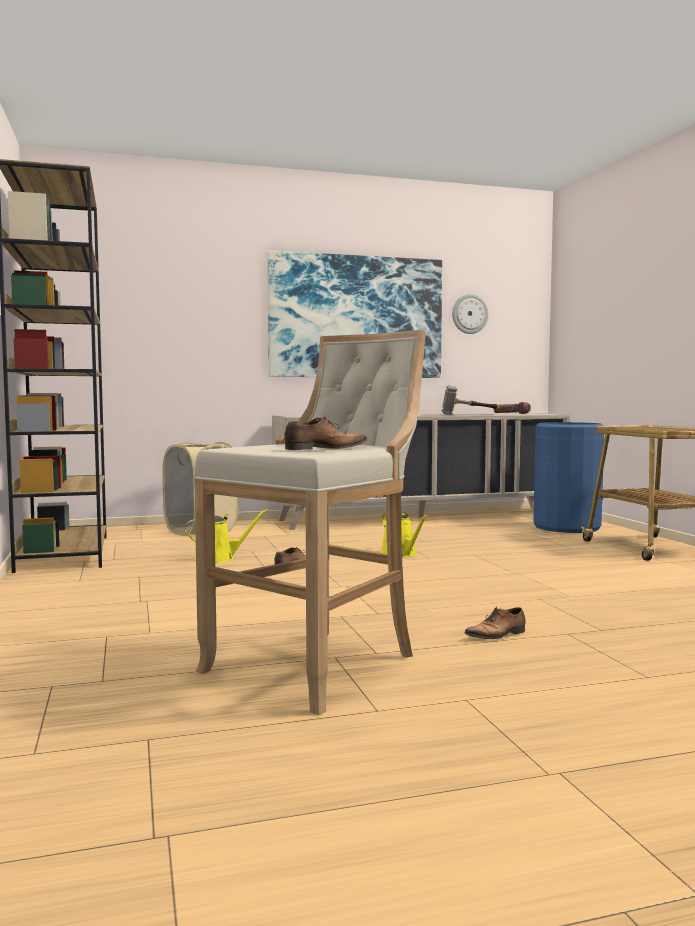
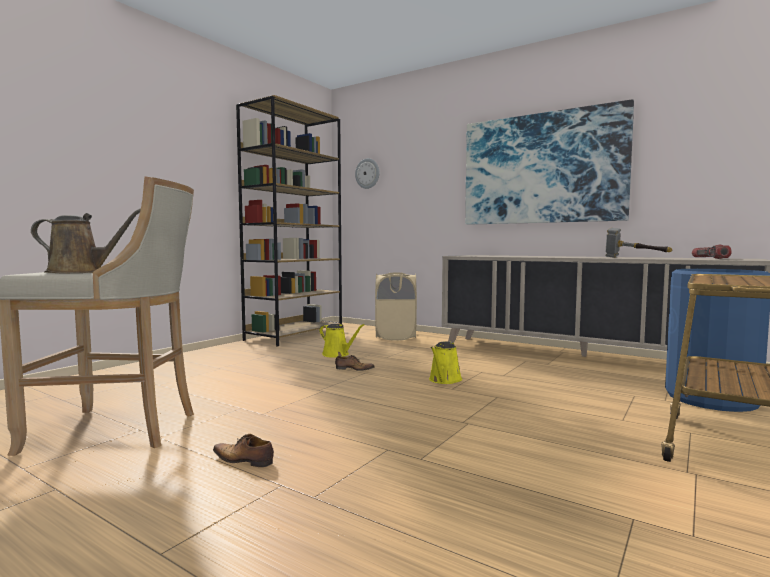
camera: 50 degrees right, 0 degrees up
shoe [284,417,368,450] -> brown watering can [31,208,141,273]
wall clock [452,294,489,334] -> wall clock moved to [355,158,379,189]

